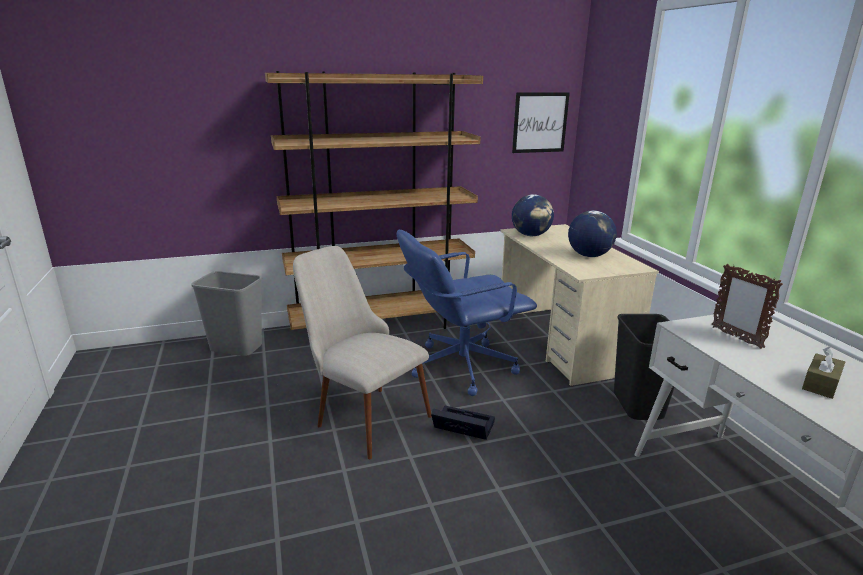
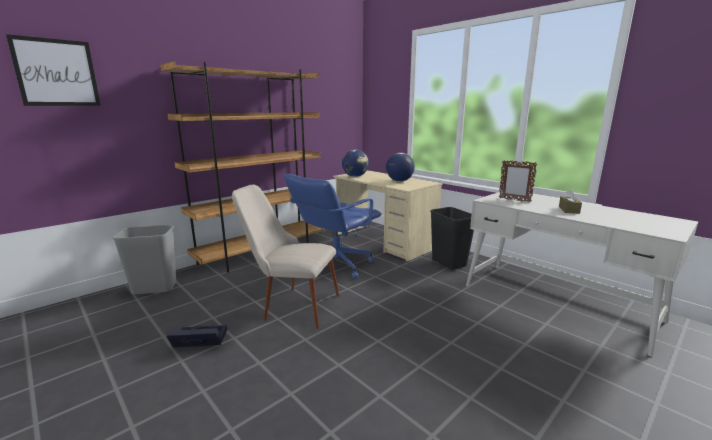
camera: 25 degrees left, 5 degrees down
black storage box [431,406,495,440] -> black storage box moved to [166,325,227,347]
picture [512,92,570,153] -> picture moved to [6,34,101,106]

